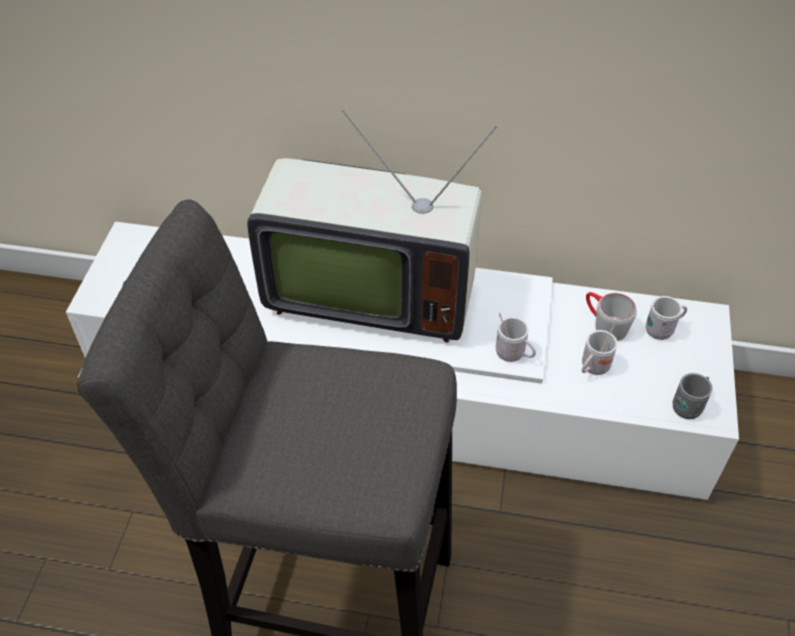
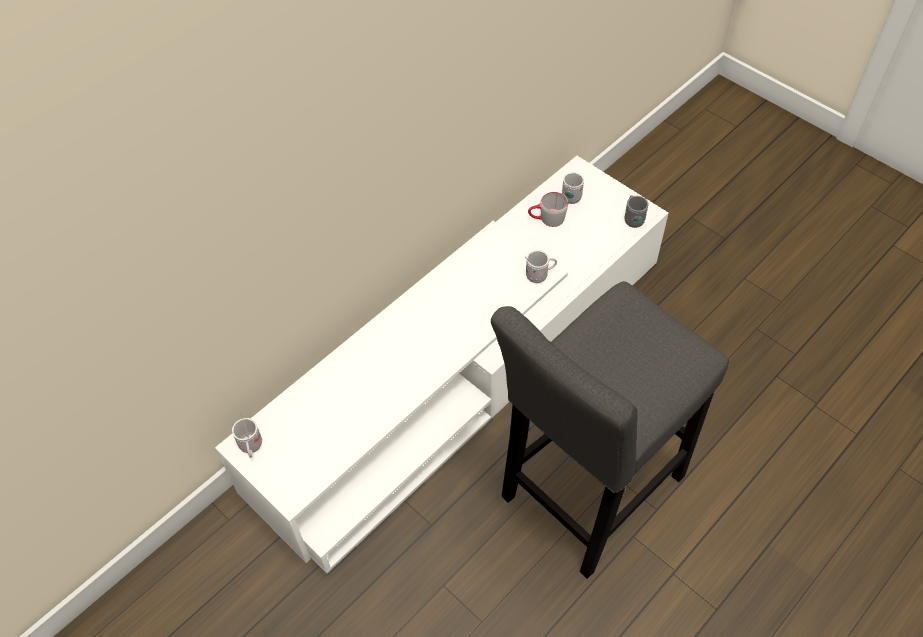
camera: 55 degrees left, 5 degrees up
television [247,110,498,342] -> none
white mug [582,324,618,375] -> white mug moved to [232,412,262,458]

